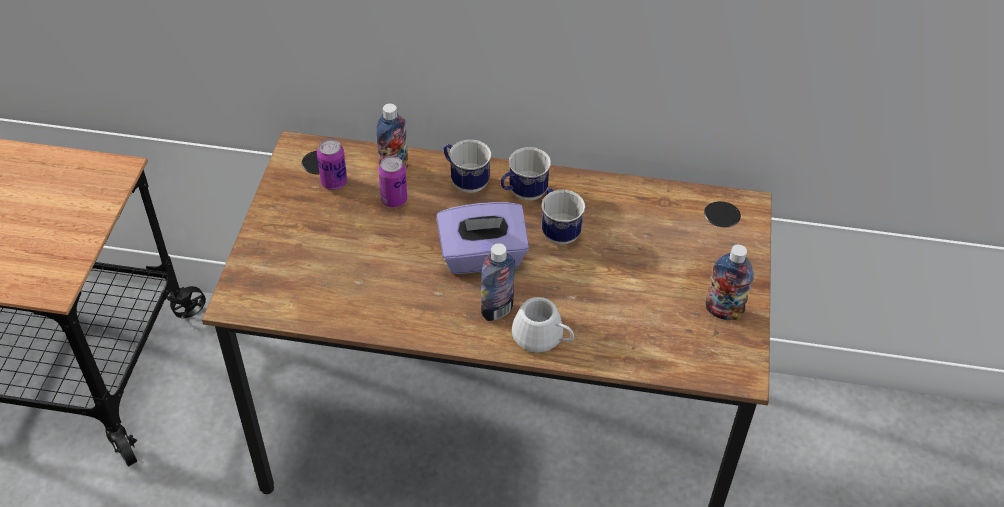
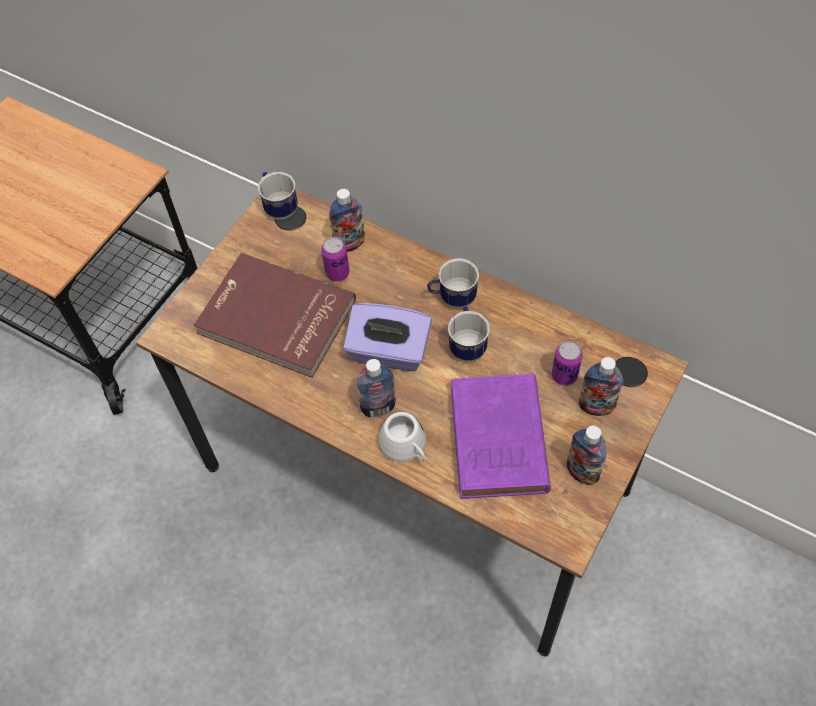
camera: 25 degrees right, 10 degrees up
can [317,139,347,190] -> can moved to [552,341,583,386]
mug [444,140,491,193] -> mug moved to [258,172,298,220]
none -> red book [194,253,356,378]
none -> purple book [451,374,551,499]
none -> bottle [579,357,623,416]

